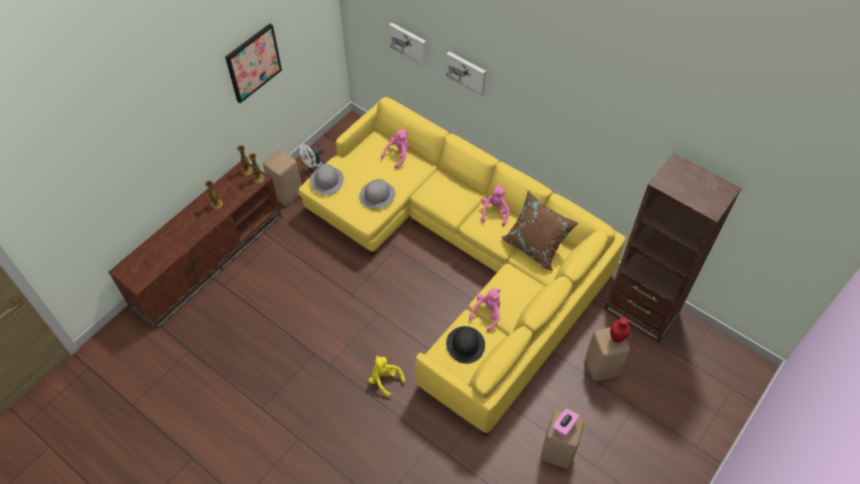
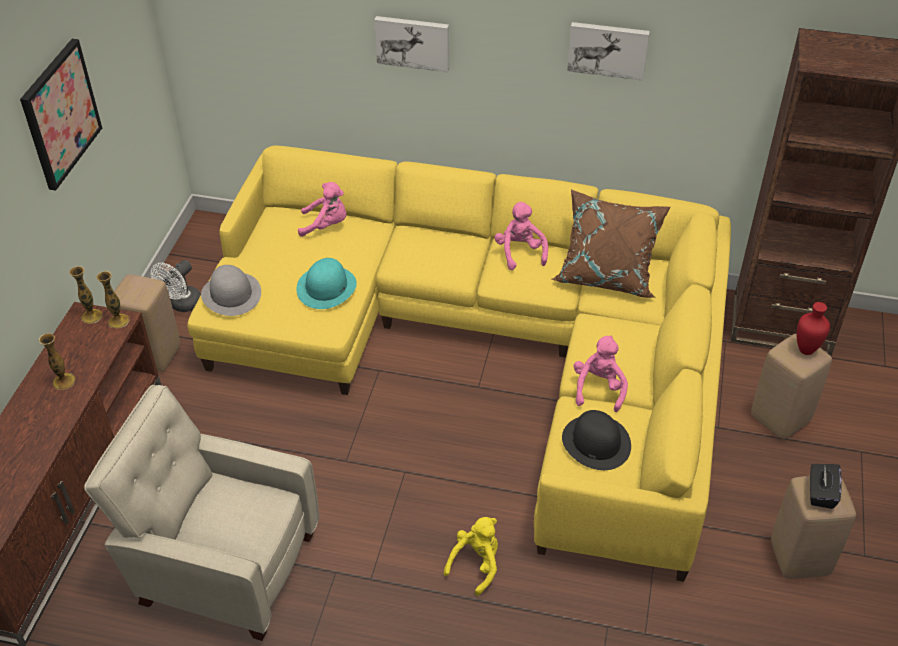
camera: 25 degrees left, 10 degrees down
grey hat [359,179,396,209] -> turquoise hat [296,258,357,309]
yellow plush toy [368,355,406,397] -> yellow plush toy turned 105 degrees clockwise [444,517,498,596]
pink plush toy [381,129,409,169] -> pink plush toy turned 75 degrees clockwise [298,182,346,237]
picture [389,22,426,66] -> picture moved to [567,22,650,81]
pink tissue box [553,409,580,437] -> black tissue box [810,464,842,509]
none -> beige armchair [84,385,319,641]

